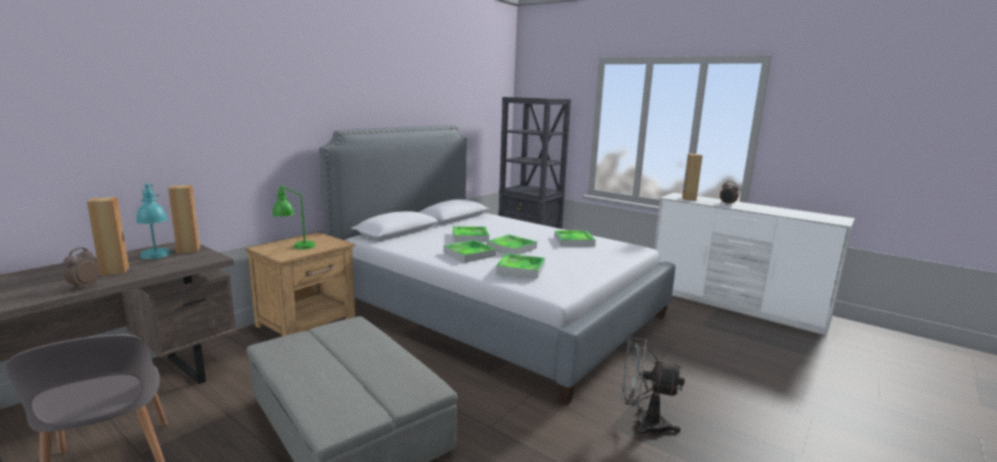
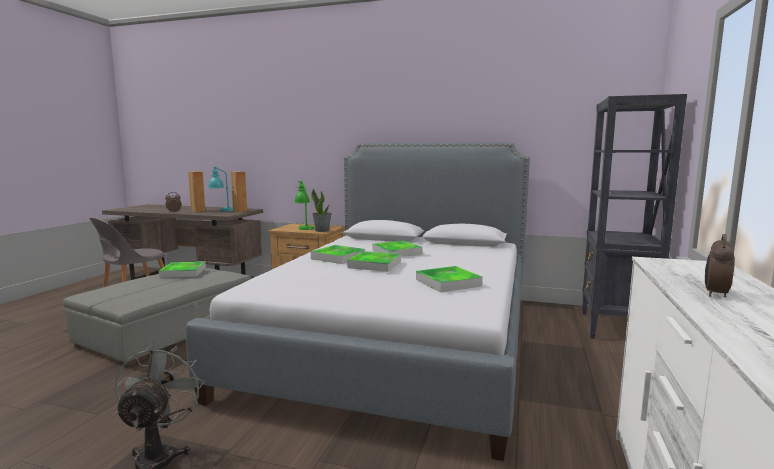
camera: 70 degrees right, 5 degrees down
tray [496,253,545,279] -> tray moved to [159,262,206,278]
brown speaker [682,154,703,201] -> none
none -> potted plant [311,189,332,232]

